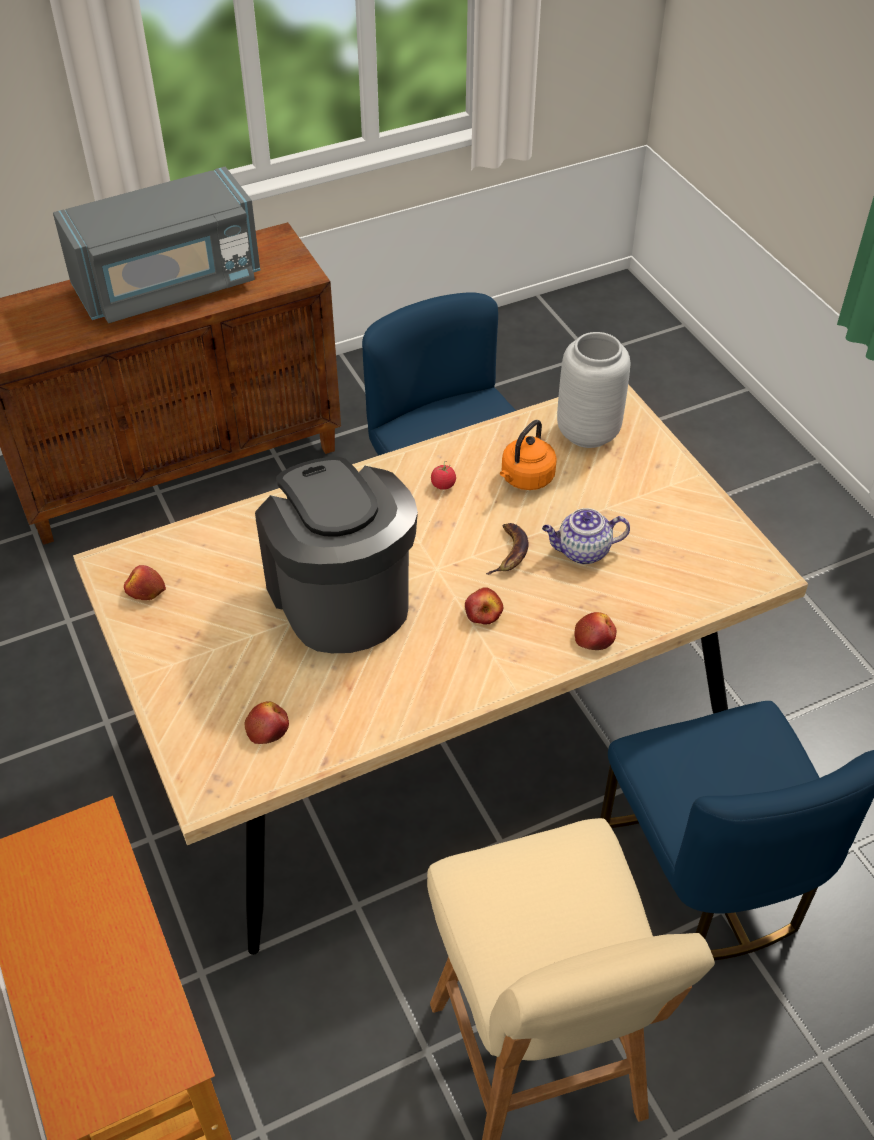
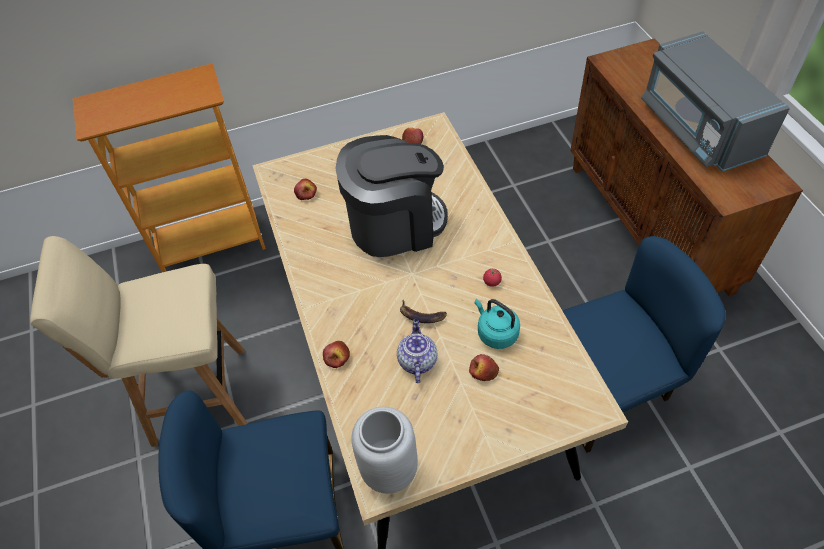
camera: 100 degrees right, 5 degrees up
apple [465,587,503,625] -> apple moved to [469,354,499,381]
orange kettle [500,420,557,490] -> turquoise kettle [475,299,520,349]
grey vase [557,332,630,448] -> grey vase moved to [352,407,418,494]

